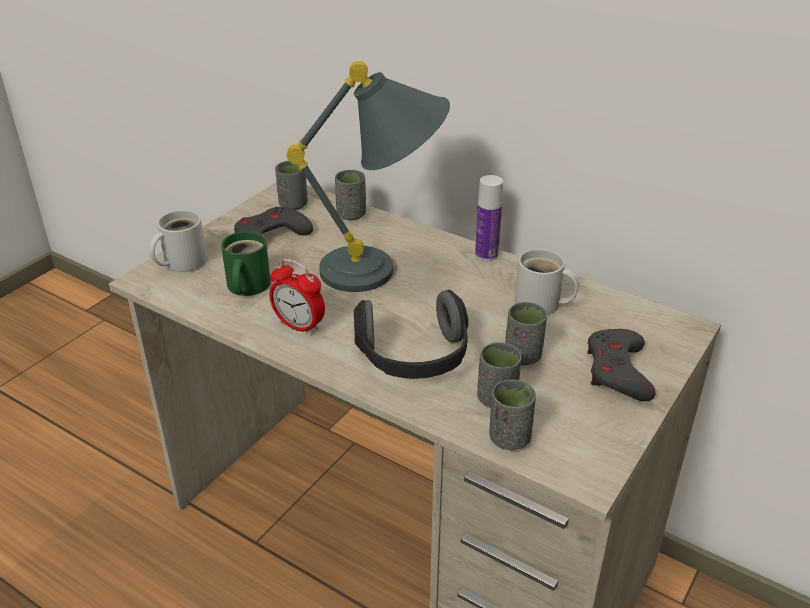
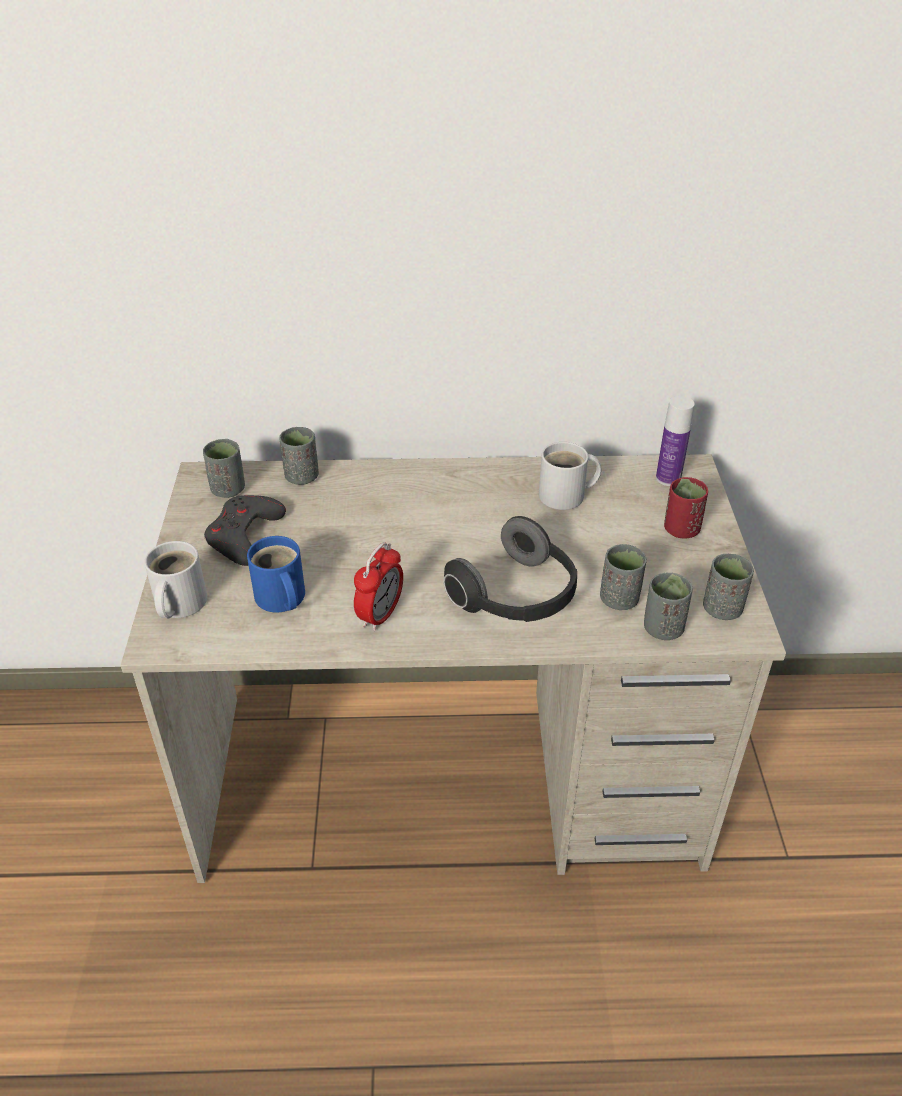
camera: 35 degrees left, 5 degrees up
green mug [221,231,271,296] -> blue mug [247,536,305,613]
alarm clock [270,259,325,335] -> alarm clock turned 60 degrees counterclockwise [354,542,403,631]
grey table lamp [287,61,450,292] -> none
bottle [475,175,503,261] -> bottle moved to [656,396,695,486]
grey cup [505,302,547,365] -> grey cup moved to [703,554,754,620]
grey game controller [587,329,656,401] -> red cup [664,477,708,539]

